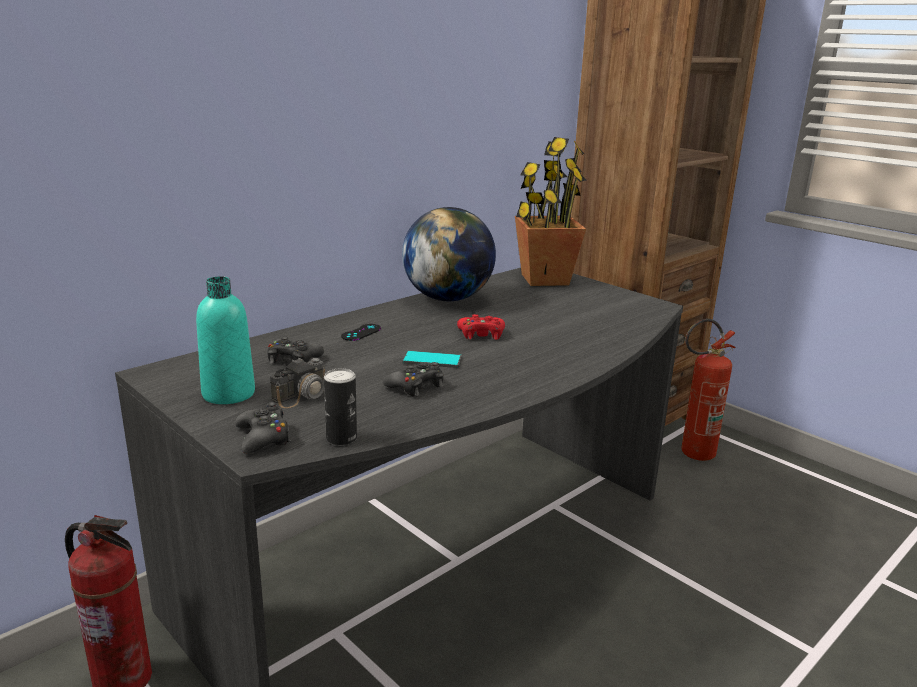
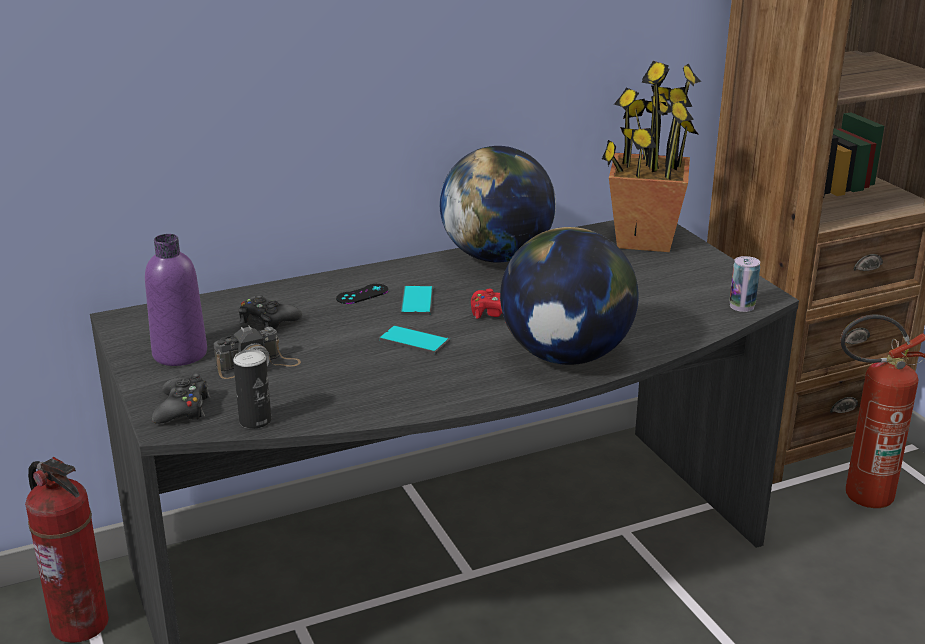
camera: 20 degrees right, 5 degrees up
turquoise bottle [196,276,255,404] -> purple bottle [145,234,207,366]
black game controller [383,362,443,397] -> none
none -> phone [400,285,433,315]
none -> globe [500,227,639,365]
none -> can [729,256,760,312]

